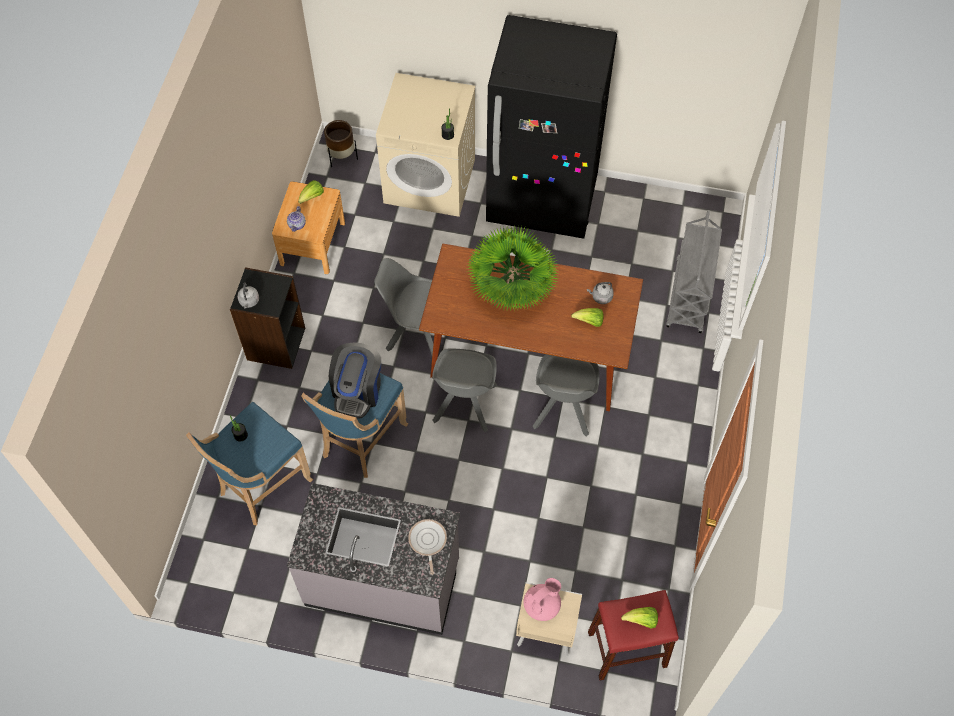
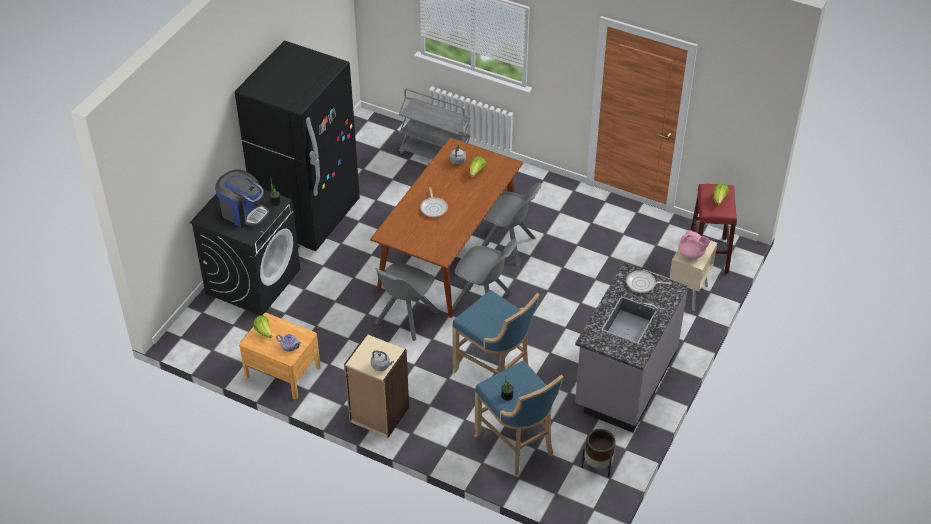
camera: 75 degrees left, 15 degrees down
black bookcase [230,267,305,369] -> beige bookcase [344,334,409,438]
brown planter [324,120,358,167] -> brown planter moved to [582,429,616,478]
coffee machine [329,342,381,418] -> coffee machine moved to [215,169,269,227]
beige washing machine [376,73,475,217] -> black washing machine [190,189,300,316]
potted plant [467,225,559,311] -> frying pan [420,187,448,218]
pink teapot [523,578,561,621] -> pink teapot turned 150 degrees clockwise [679,230,710,259]

